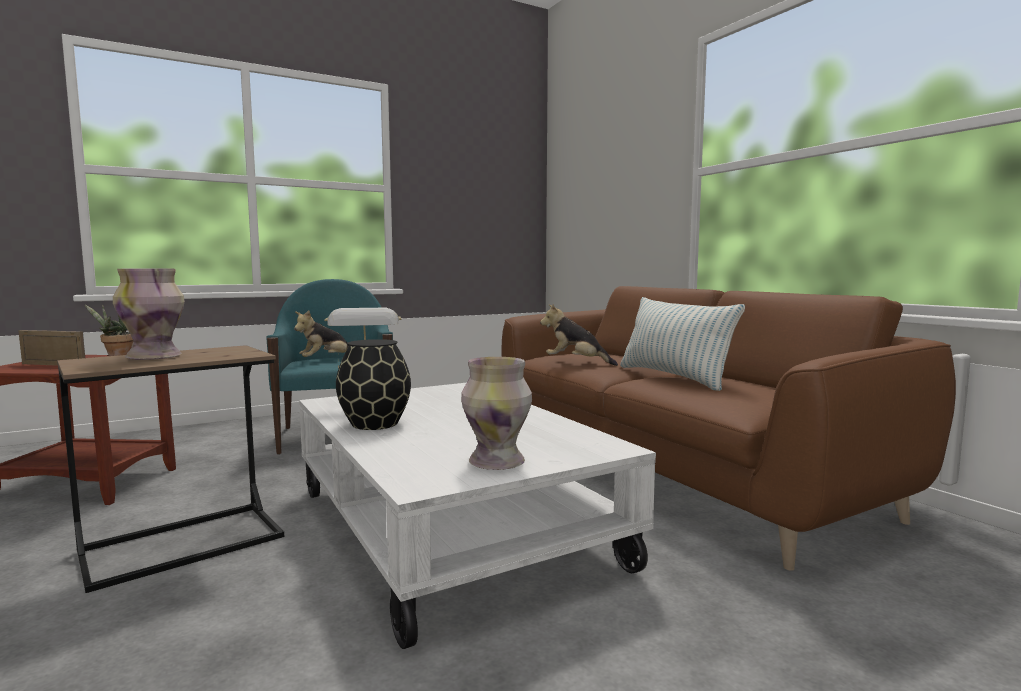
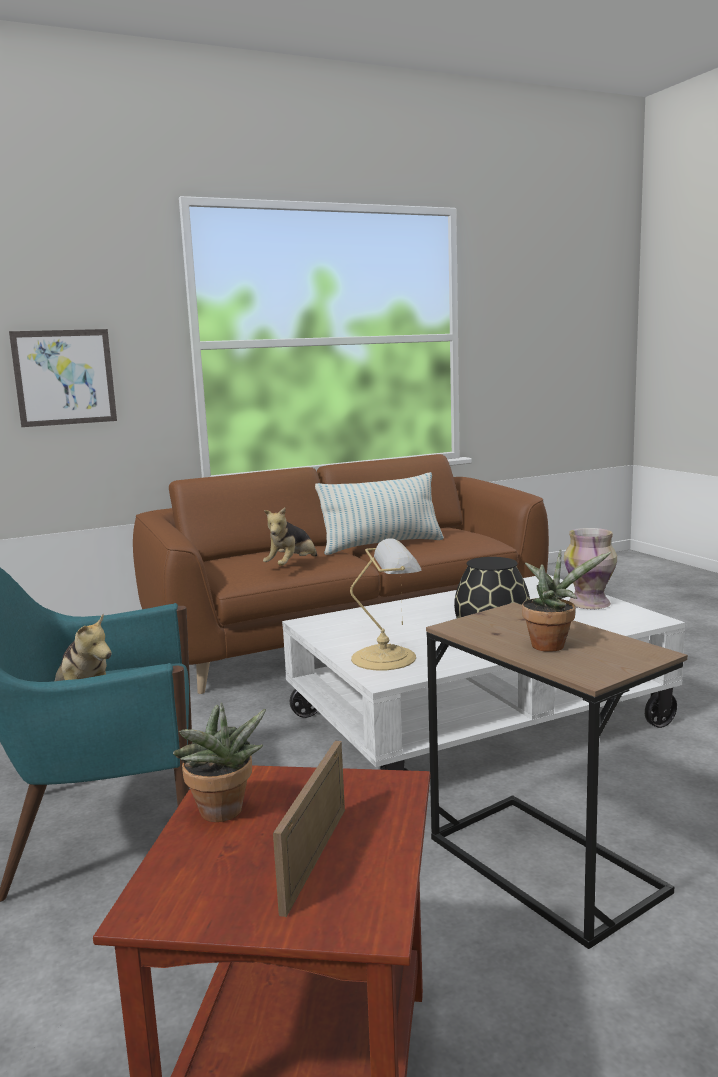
camera: 85 degrees left, 5 degrees up
vase [113,269,185,360] -> potted plant [522,550,611,652]
none -> picture [9,329,117,427]

